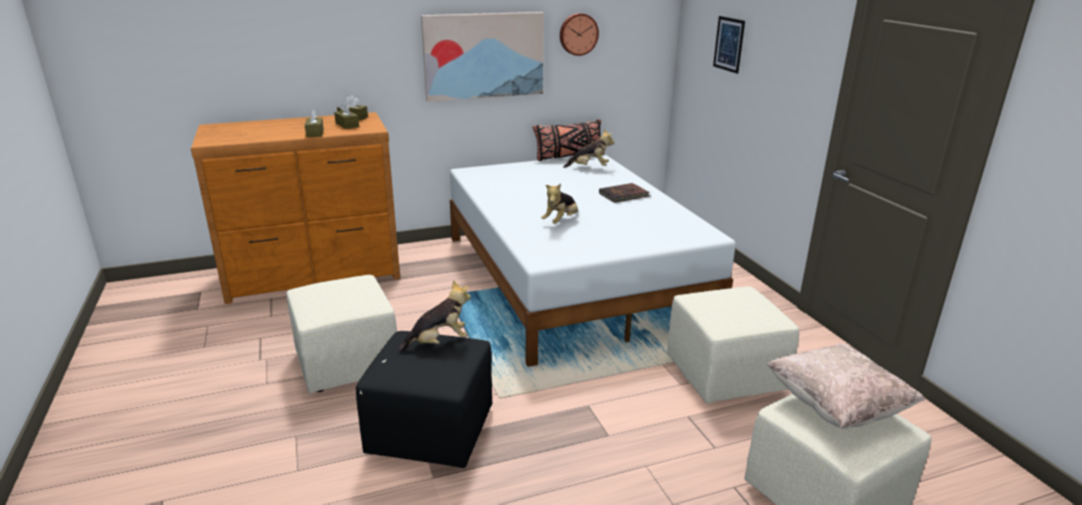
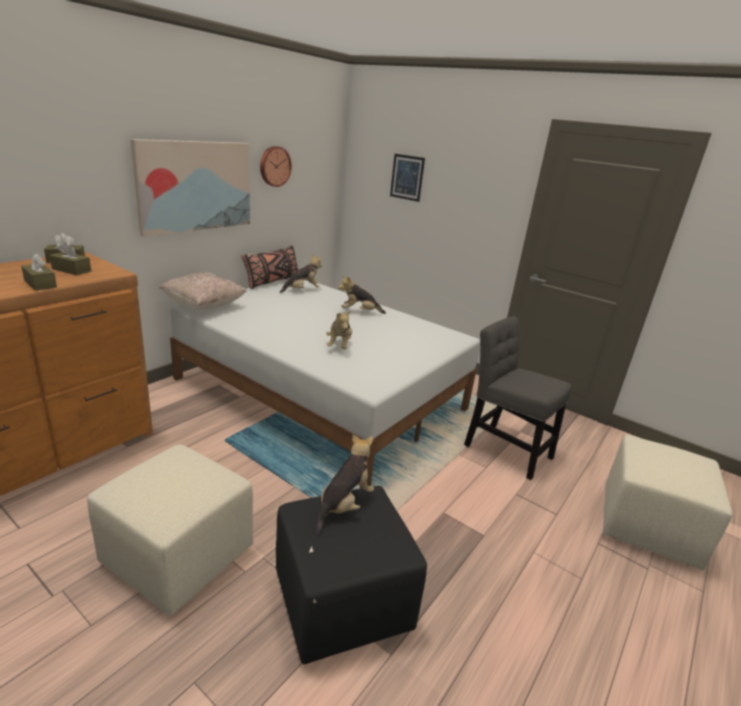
camera: 35 degrees left, 0 degrees up
brown book [599,183,651,203] -> plush toy [338,275,386,314]
beige ottoman [667,287,799,404] -> grey chair [464,316,571,480]
beige pillow [766,343,925,429] -> beige pillow moved to [158,272,247,310]

